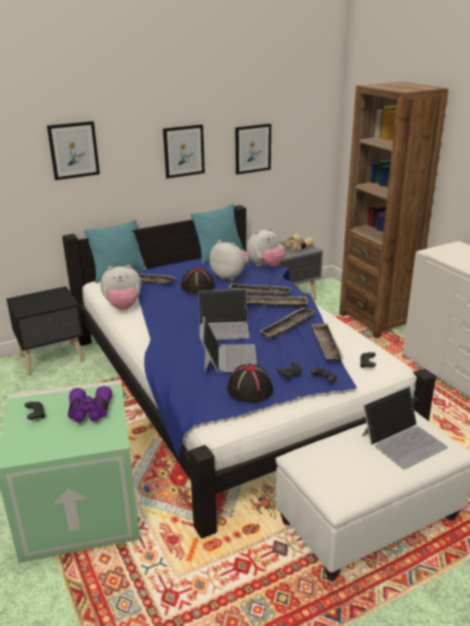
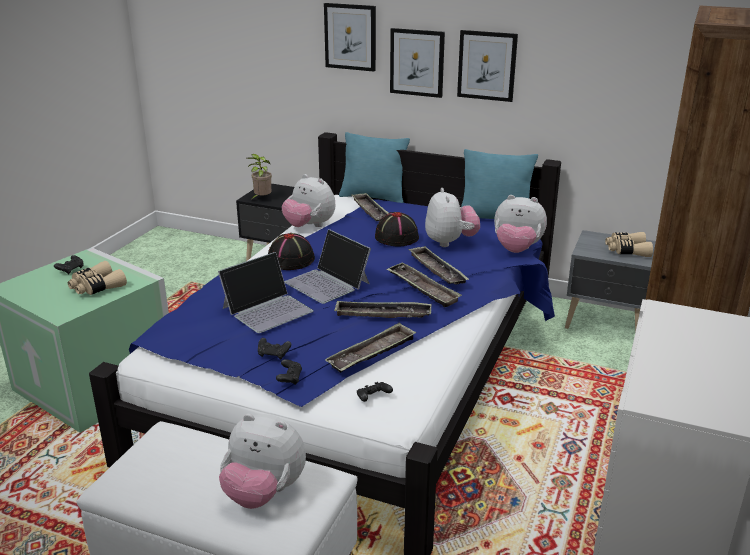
camera: 50 degrees right, 0 degrees up
purple binoculars [68,386,112,423] -> beige binoculars [68,261,127,295]
black hat [227,364,274,403] -> black hat moved to [268,233,315,270]
picture [235,124,271,175] -> picture moved to [390,28,445,98]
laptop [361,386,448,470] -> plush toy [219,414,306,509]
none -> potted plant [247,154,272,199]

